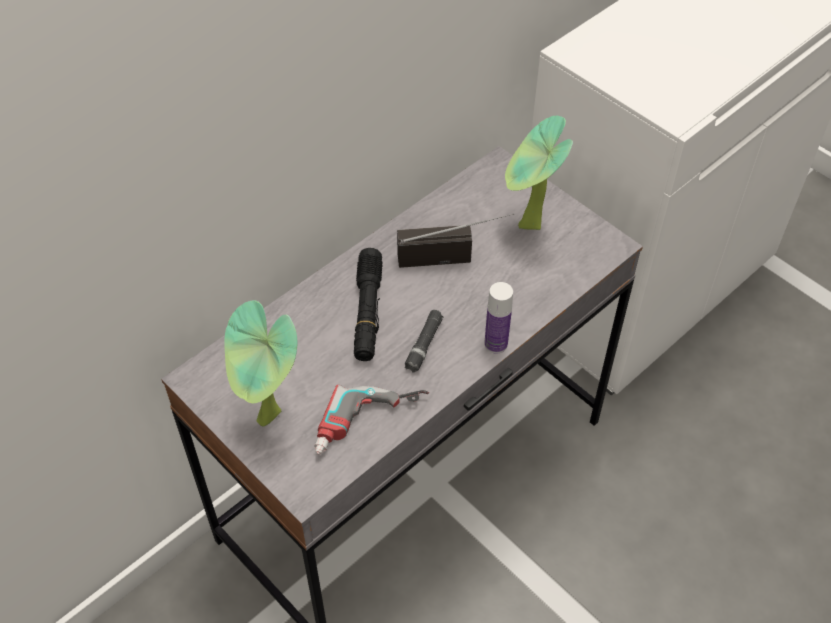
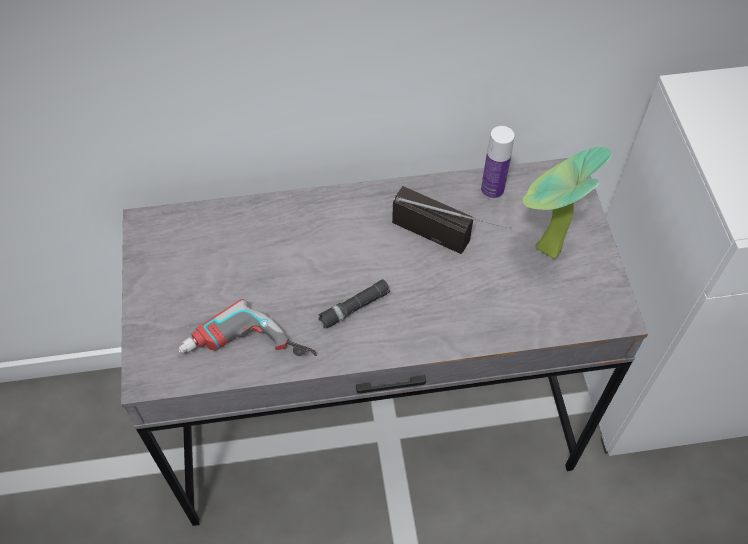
camera: 35 degrees right, 5 degrees up
potted plant [224,300,297,427] -> none
black flashlight [354,248,383,361] -> none
bottle [484,282,513,354] -> bottle moved to [481,126,515,200]

